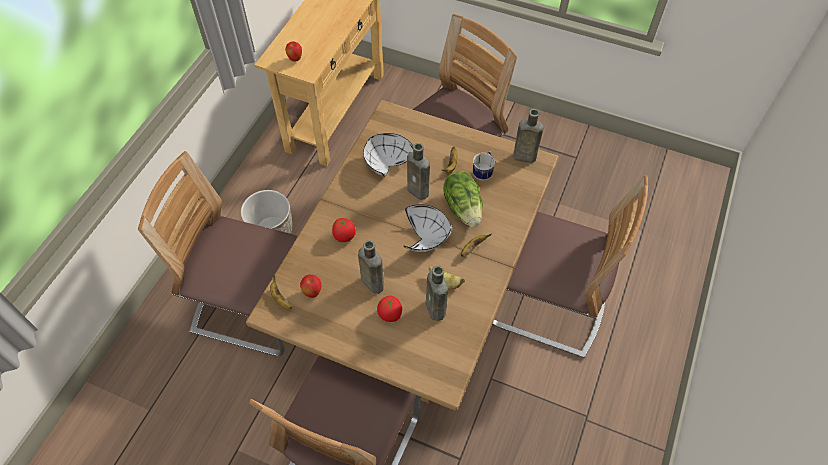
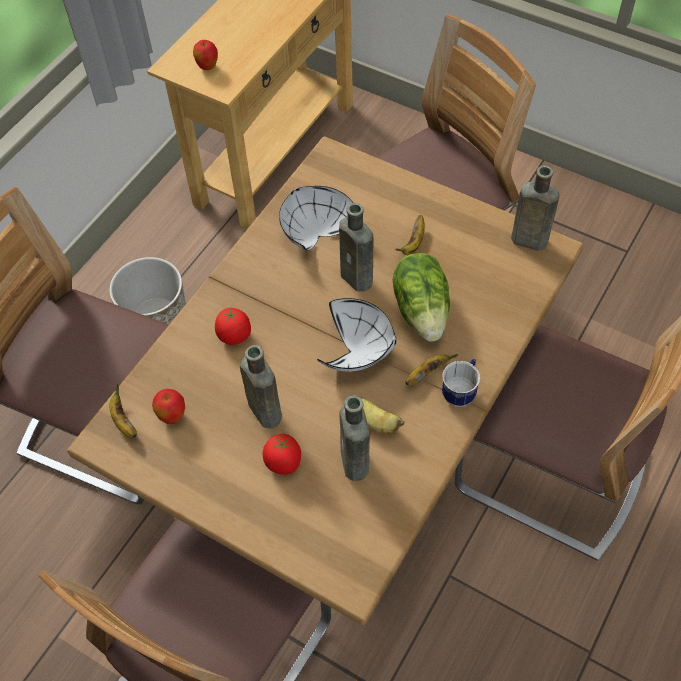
camera: 10 degrees right, 0 degrees up
mug [473,151,495,180] -> mug moved to [442,359,480,407]

